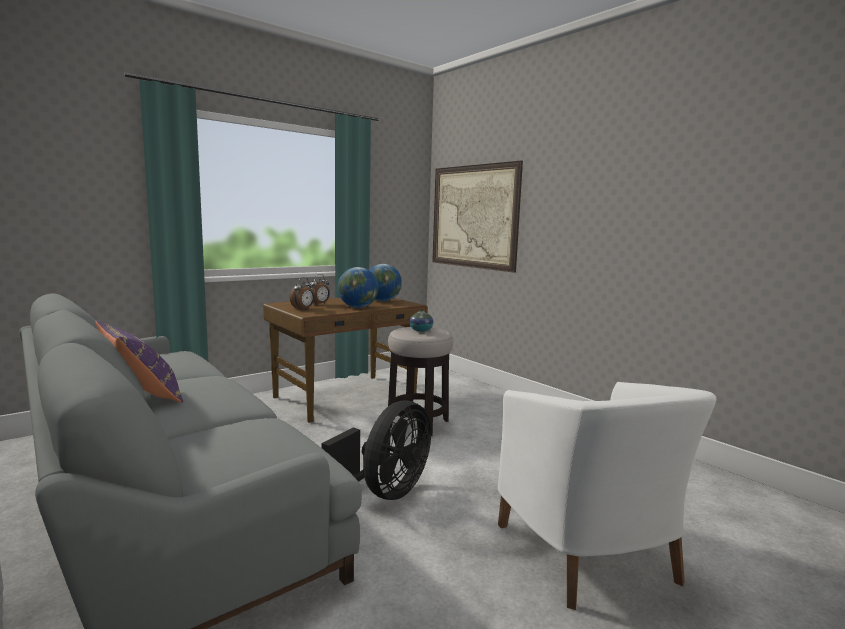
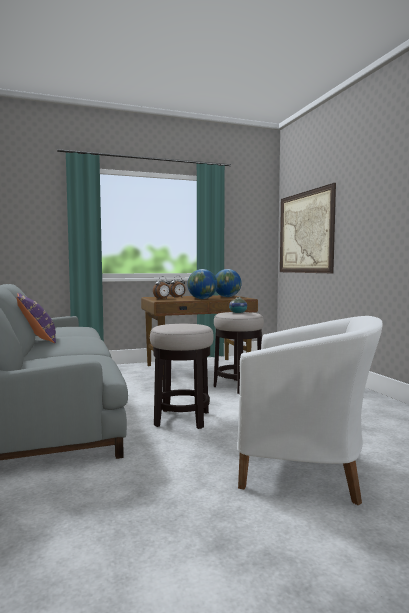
camera: 20 degrees right, 5 degrees down
black fan [322,401,431,500] -> stool [150,324,214,429]
white armchair [498,382,716,610] -> white armchair turned 75 degrees counterclockwise [237,316,383,505]

